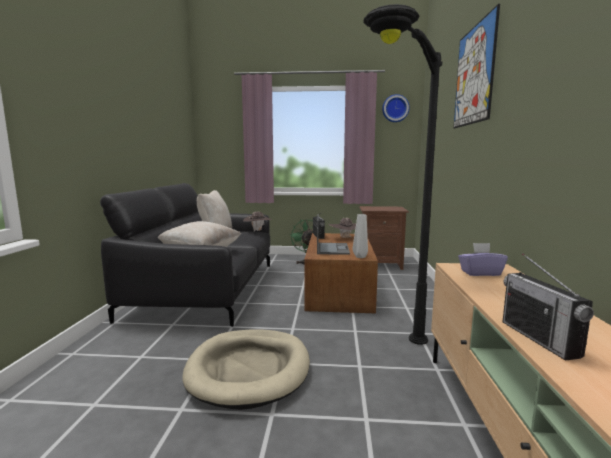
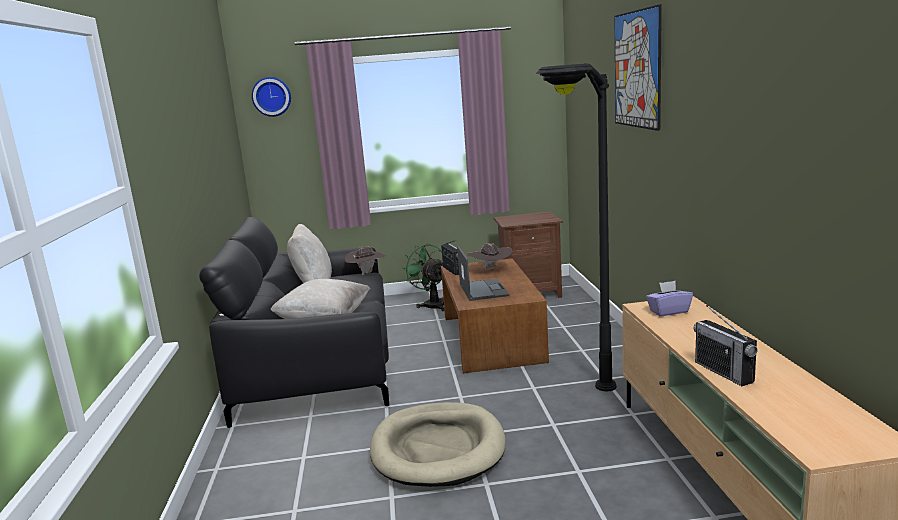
camera: 10 degrees left, 5 degrees up
grey vase [352,214,368,258] -> none
wall clock [382,94,410,122] -> wall clock moved to [252,77,291,117]

